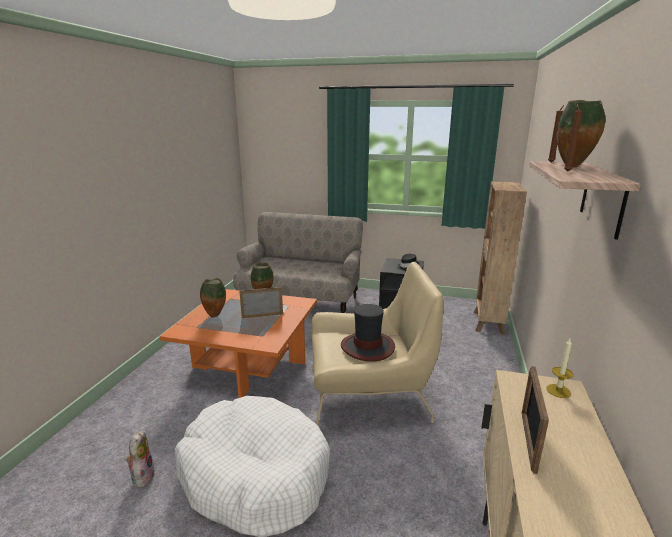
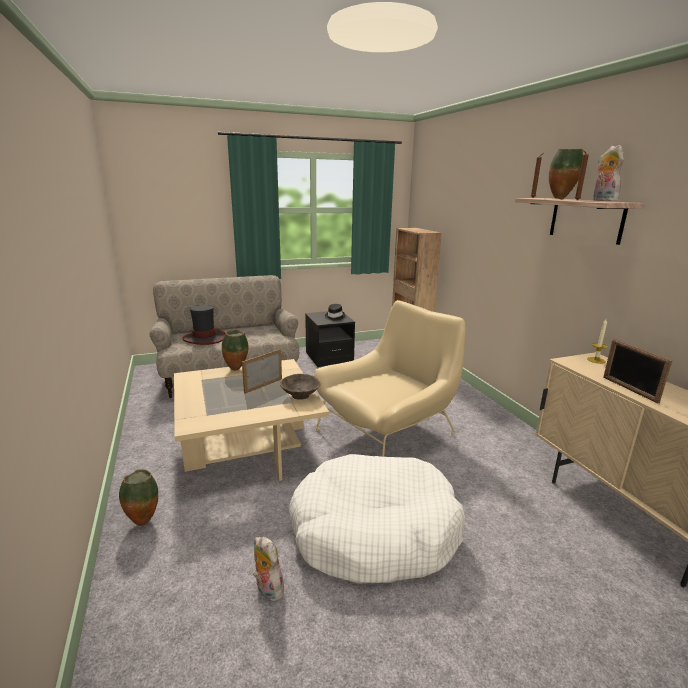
camera: 35 degrees left, 0 degrees up
orange coffee table [159,289,317,398] -> beige coffee table [174,359,329,481]
vase [200,278,226,317] -> vase moved to [119,469,158,526]
hat [341,304,395,362] -> hat moved to [183,305,225,345]
none -> brown bowl [280,374,320,400]
none -> plush toy [593,145,624,201]

